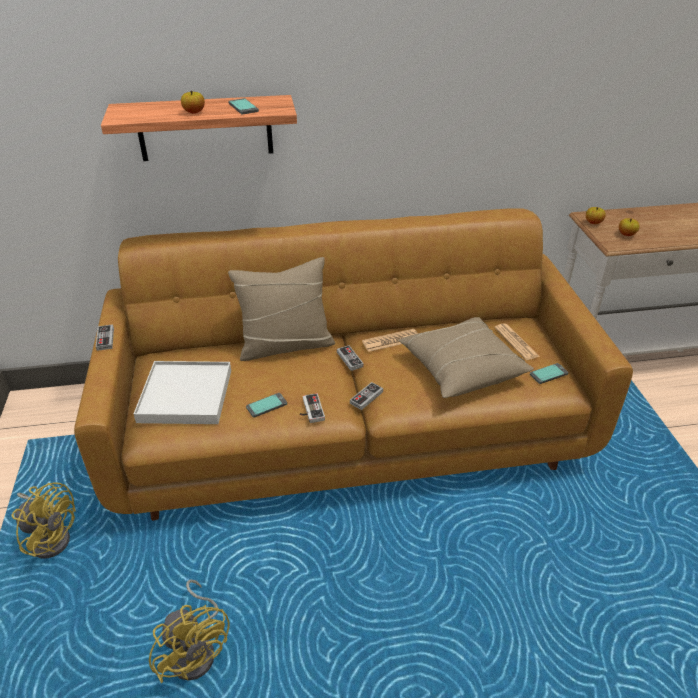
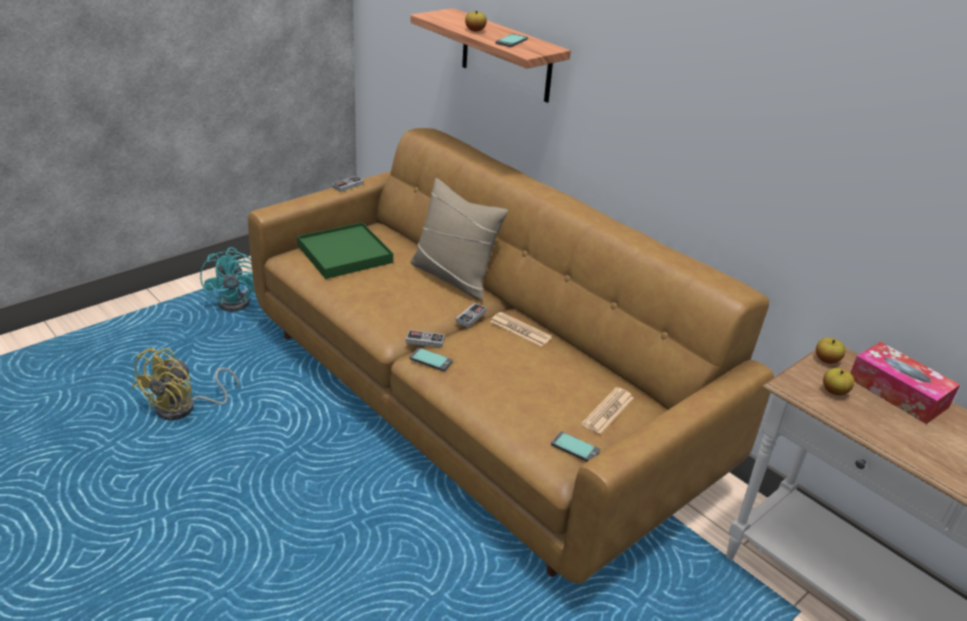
camera: 55 degrees right, 5 degrees down
yellow fan [12,482,76,558] -> turquoise fan [200,247,255,311]
white tray [134,361,231,424] -> green tray [297,222,393,279]
phone [246,393,287,418] -> phone moved to [409,348,453,371]
game controller [300,393,325,423] -> none
beige pillow [399,317,534,398] -> none
none -> tissue box [850,342,960,424]

